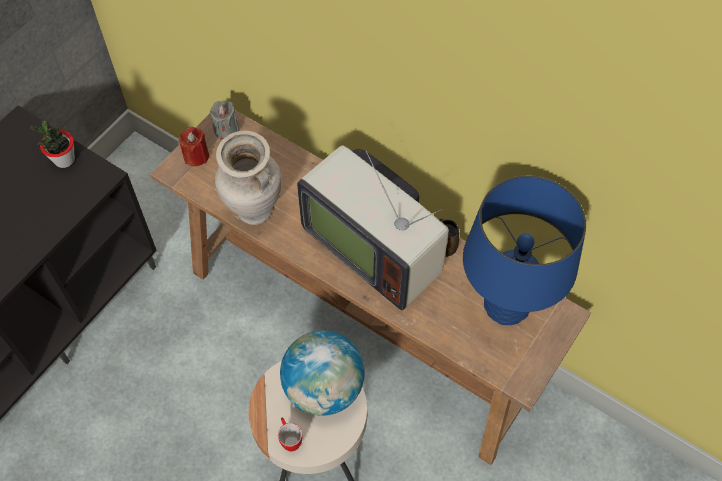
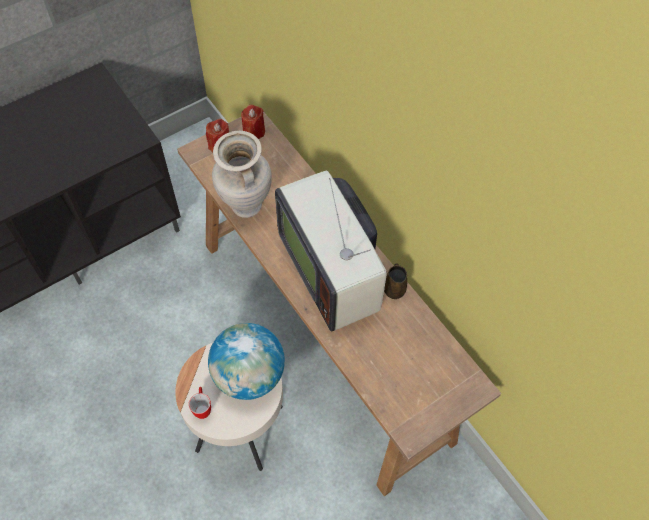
camera: 20 degrees right, 0 degrees up
potted plant [30,121,75,168] -> none
grey candle [210,101,239,140] -> red candle [241,105,265,139]
blue table lamp [463,175,586,325] -> none

